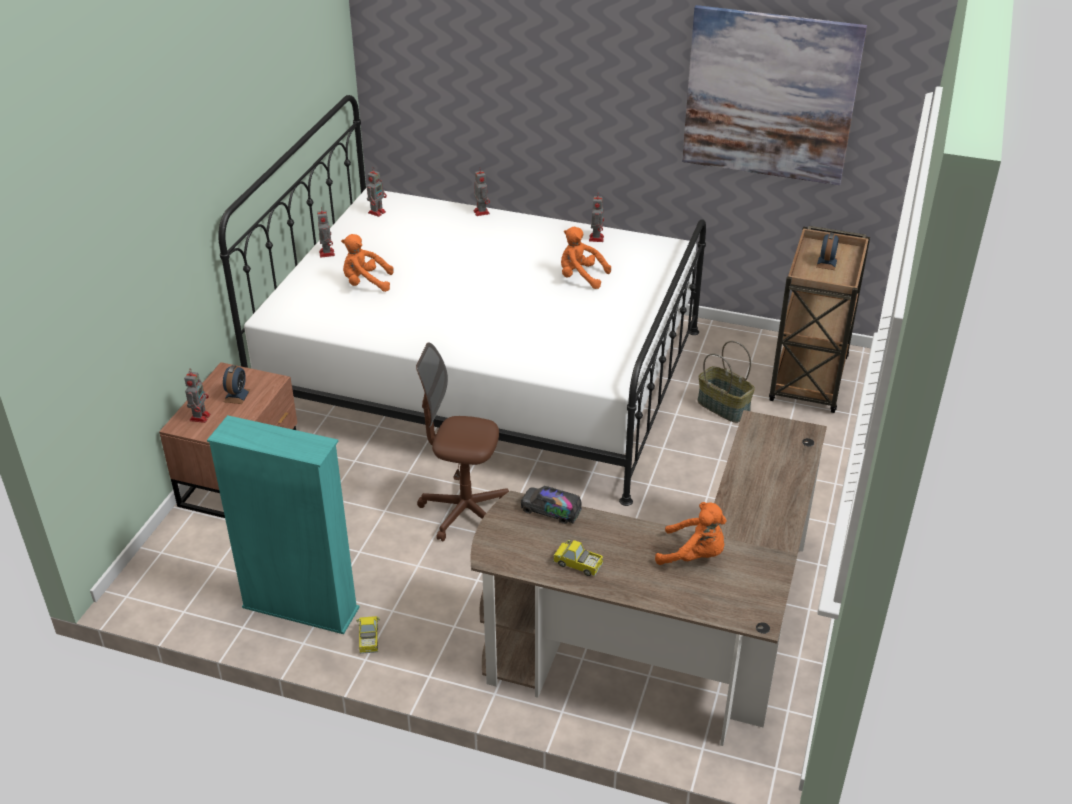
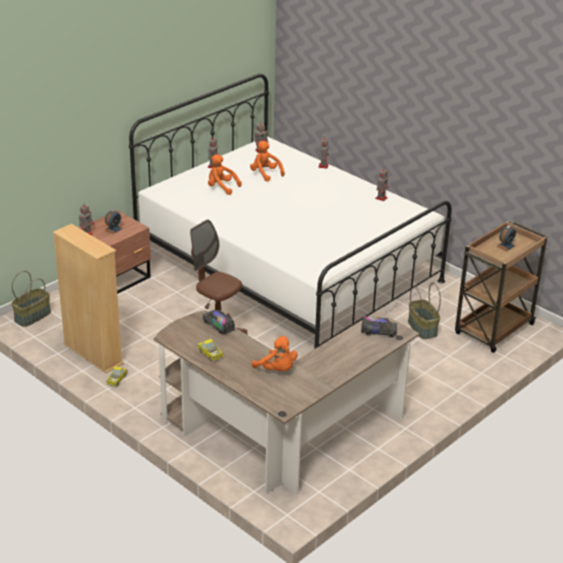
camera: 25 degrees right, 5 degrees down
turquoise bookcase [207,415,360,634] -> beige bookcase [53,224,124,373]
orange plush toy [561,227,611,289] -> orange plush toy moved to [250,141,285,182]
picture [682,5,867,185] -> none
none -> basket [11,271,51,327]
none -> toy truck [361,317,397,338]

